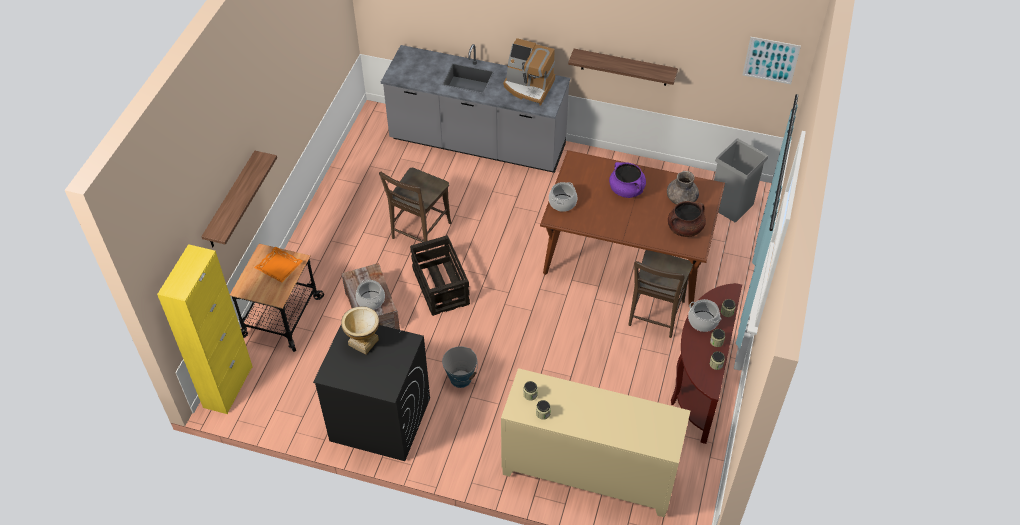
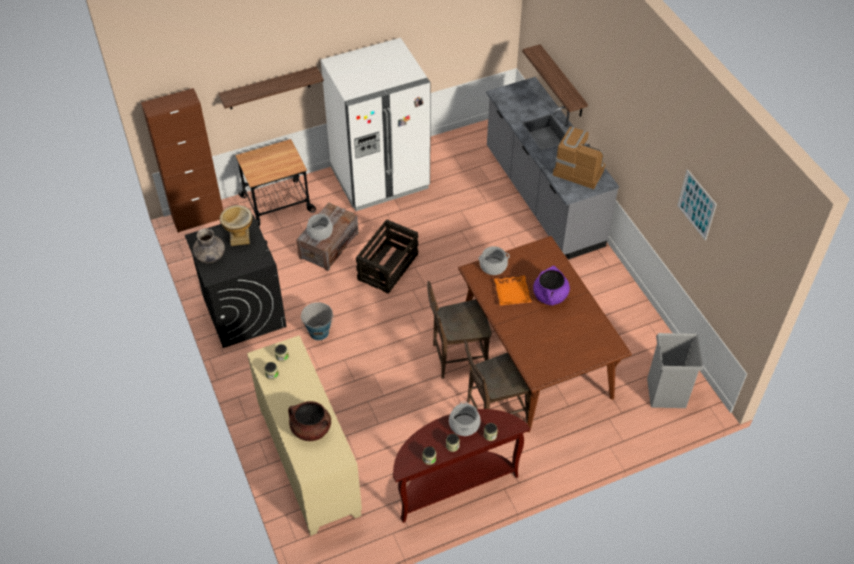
camera: 50 degrees right, 0 degrees up
yellow cabinet [157,244,253,414] -> brown cabinet [141,88,223,233]
orange tray [254,246,303,283] -> orange tray moved to [494,276,531,306]
brown chair [379,168,452,251] -> brown chair moved to [427,281,492,379]
coffee machine [503,38,555,106] -> coffee machine turned 135 degrees clockwise [553,126,605,189]
shelf [568,49,678,86] -> shelf moved to [522,44,588,117]
grey vase [667,171,699,205] -> grey vase moved to [193,228,225,263]
brown cooking pot [668,201,706,237] -> brown cooking pot moved to [288,401,331,441]
picture [743,37,801,84] -> picture moved to [677,169,717,240]
none -> white fridge [321,38,431,211]

